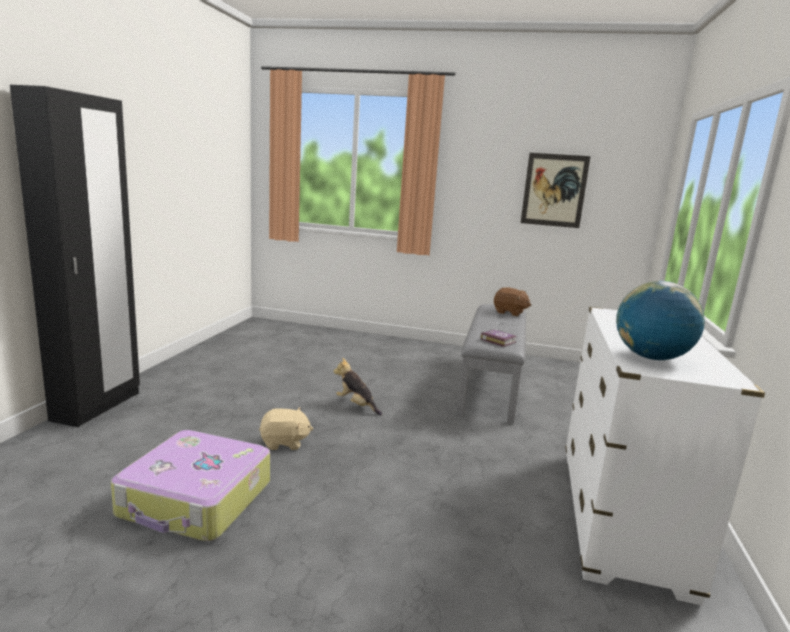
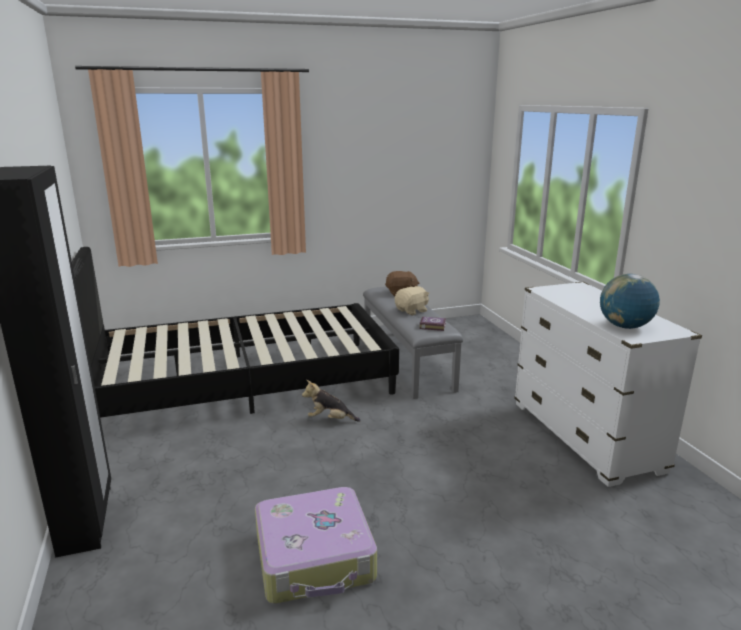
camera: 30 degrees left, 5 degrees up
beige plush toy [259,407,313,450] -> beige plush toy moved to [395,286,429,315]
picture [521,153,591,228] -> none
none -> black bed [72,247,399,418]

